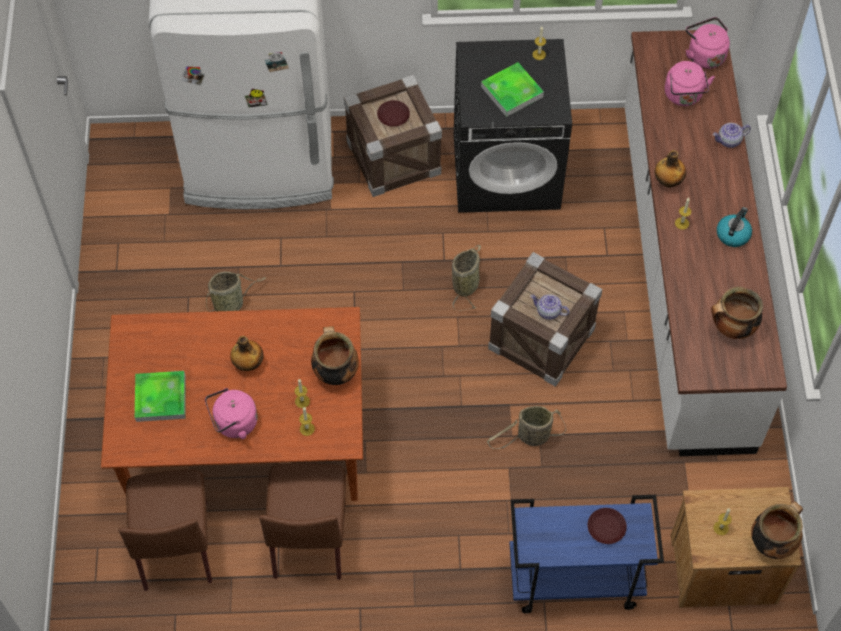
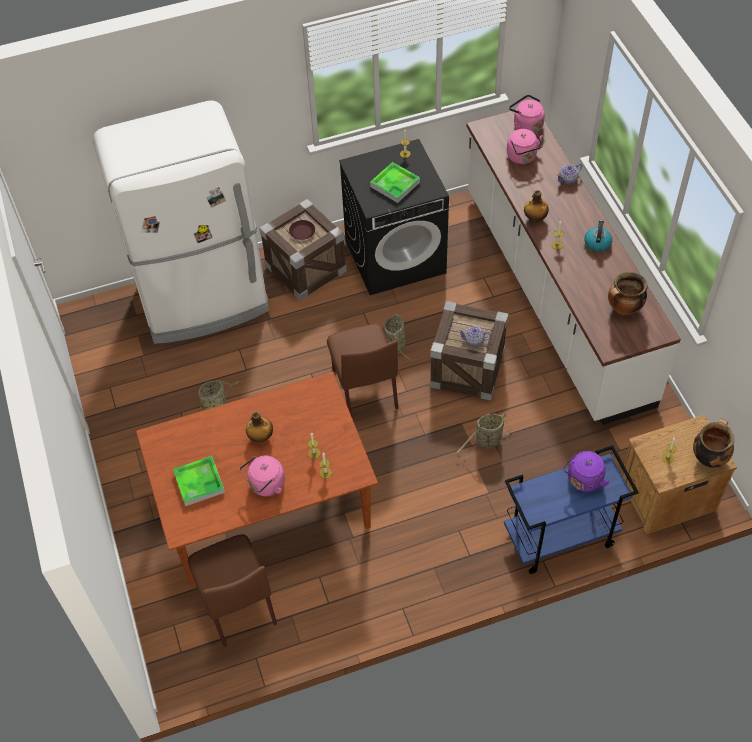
camera: 15 degrees left, 5 degrees down
brown chair [259,463,346,580] -> brown chair moved to [327,324,398,417]
cooking pot [311,326,359,385] -> none
brown plate [588,508,627,544] -> purple kettle [563,451,610,492]

